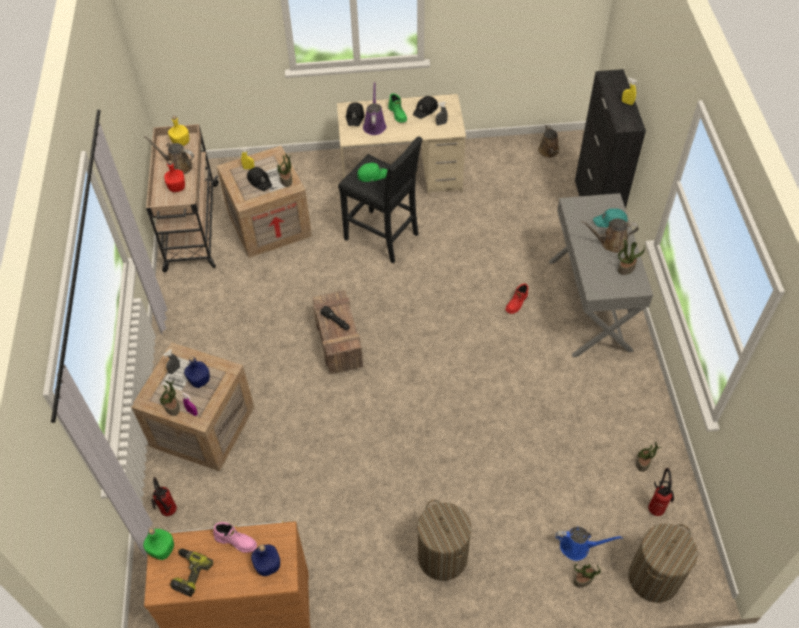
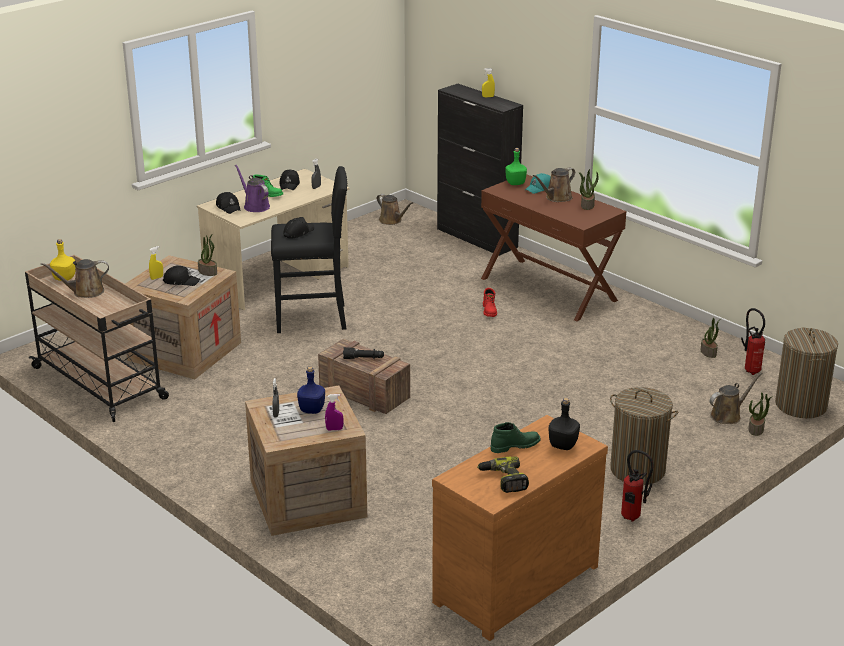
camera: 40 degrees left, 25 degrees down
green bottle [143,528,174,560] -> green bottle moved to [505,148,527,185]
fire extinguisher [151,477,177,516] -> fire extinguisher moved to [621,450,654,521]
potted plant [160,381,180,416] -> none
red bottle [164,161,185,192] -> none
pink boot [213,522,257,553] -> green boot [491,422,541,453]
blue bottle [251,544,280,576] -> black bottle [549,398,580,450]
green cap [357,163,388,182] -> black cap [283,217,314,239]
grey console table [549,193,653,357] -> brown console table [481,174,627,322]
blue watering can [555,527,623,561] -> brown watering can [710,372,763,424]

